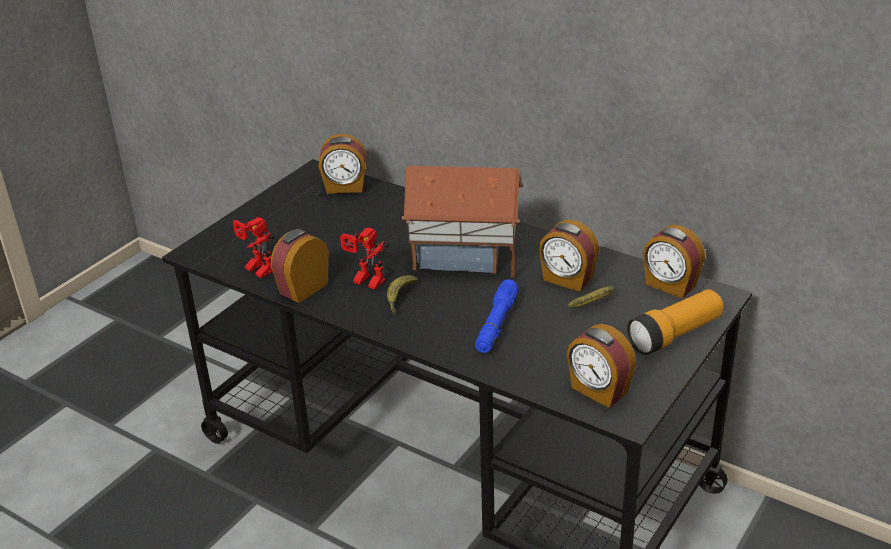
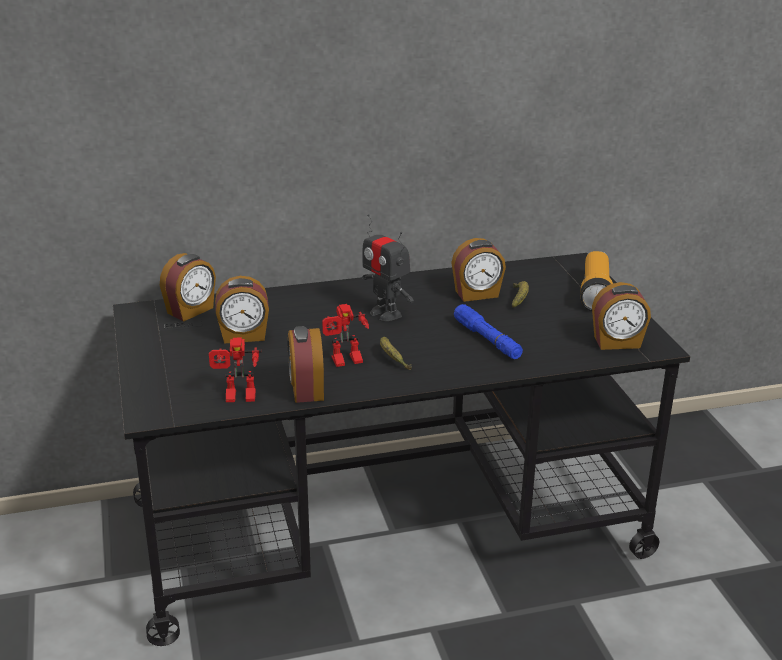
camera: 50 degrees left, 5 degrees down
toy house [402,166,523,278] -> toy robot [362,214,414,321]
alarm clock [643,225,705,299] -> alarm clock moved to [215,276,269,344]

